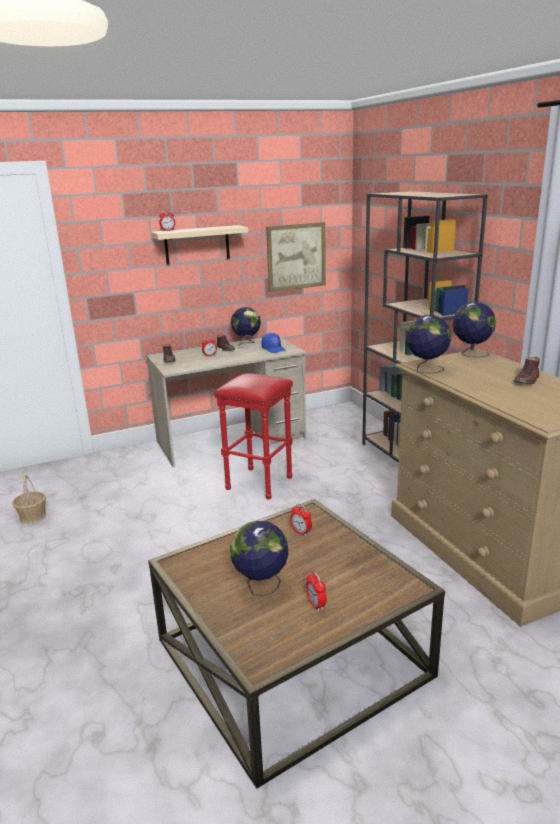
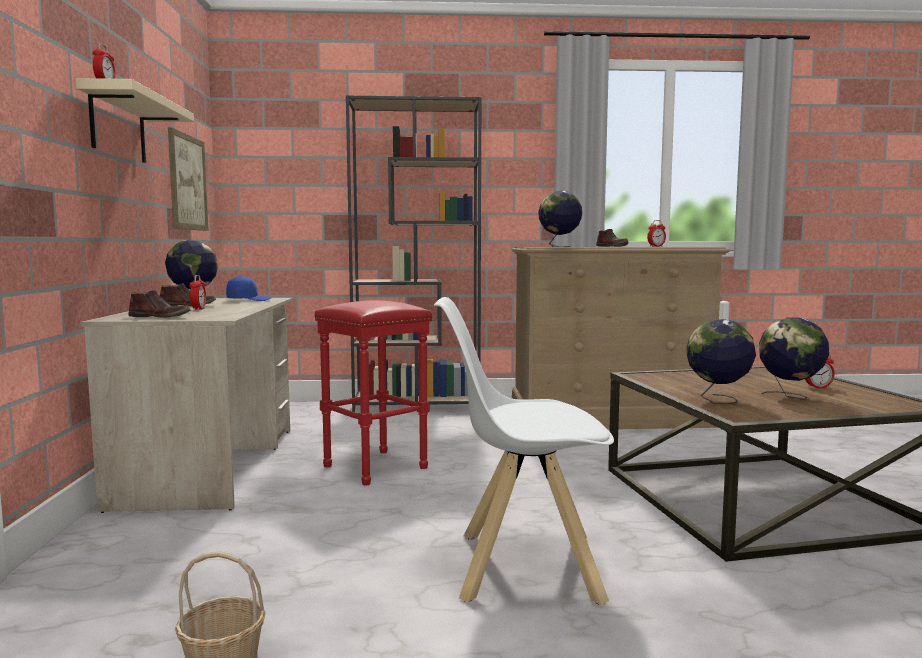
camera: 70 degrees left, 15 degrees down
alarm clock [290,504,312,536] -> alarm clock moved to [647,220,666,247]
globe [453,302,496,357] -> globe moved to [687,319,756,404]
none -> white chair [434,297,614,605]

